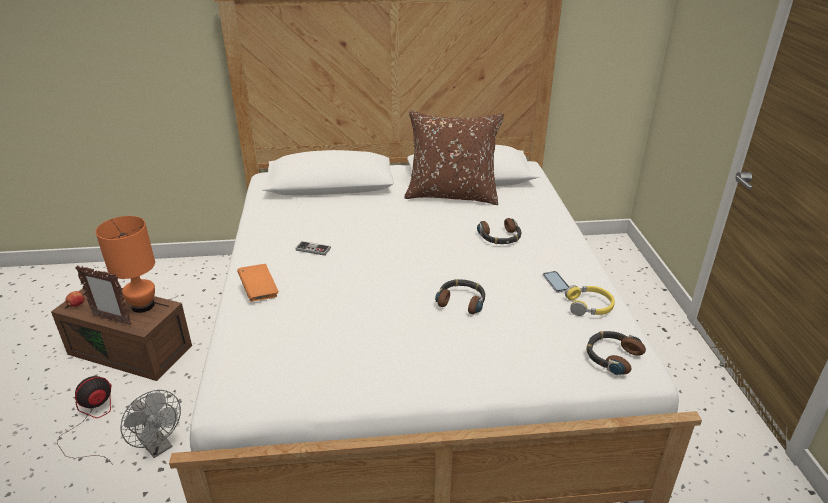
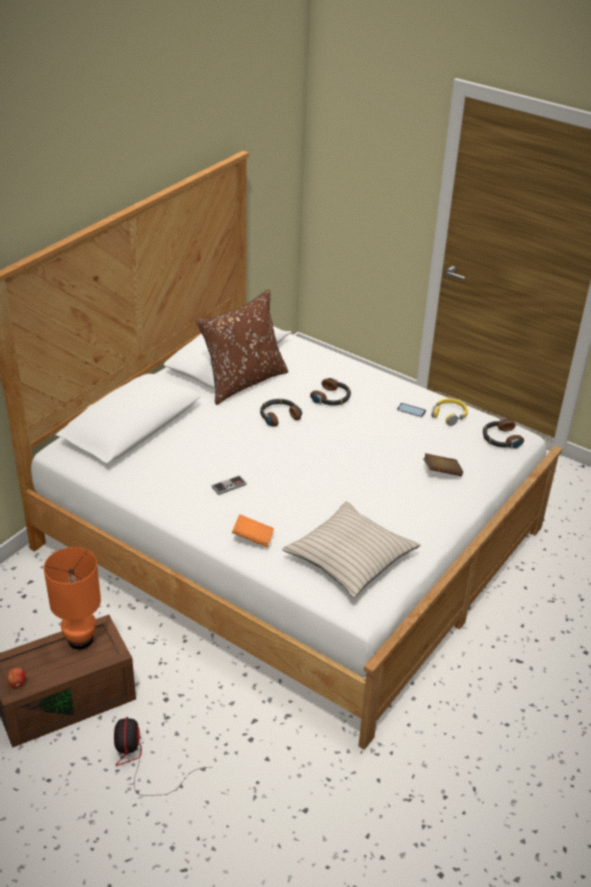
camera: 50 degrees left, 5 degrees up
picture frame [75,265,132,326] -> none
grey fan [121,390,181,458] -> none
headphones [435,279,485,314] -> headphones moved to [260,398,302,427]
none -> beige pillow [282,501,420,598]
none -> brown book [423,453,463,476]

